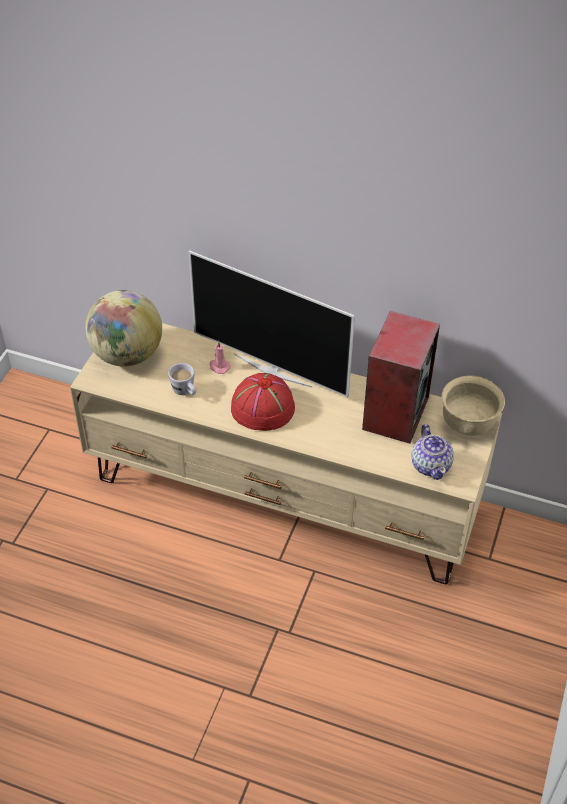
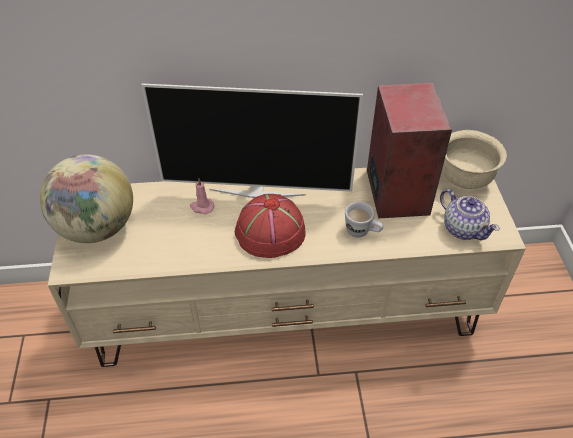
camera: 25 degrees left, 0 degrees up
white mug [168,363,196,395] -> white mug moved to [345,202,383,237]

